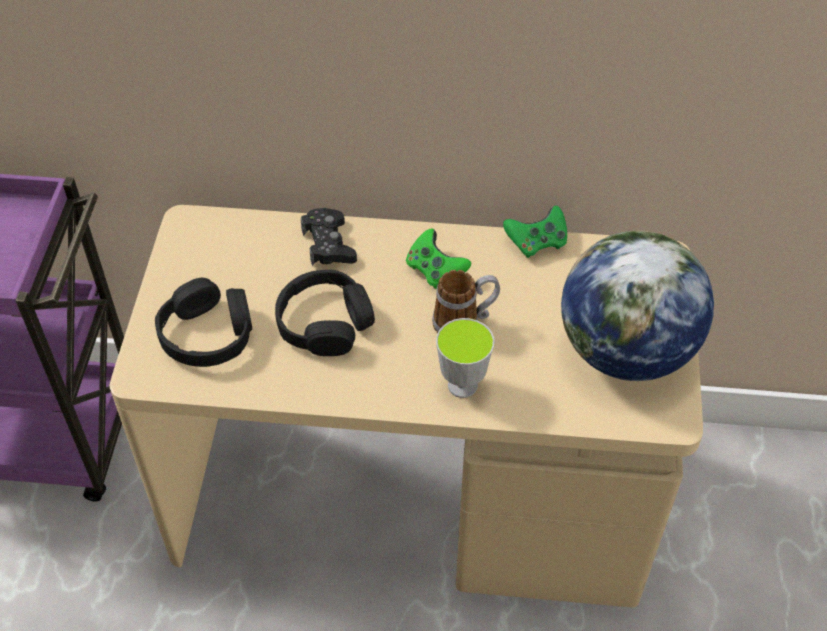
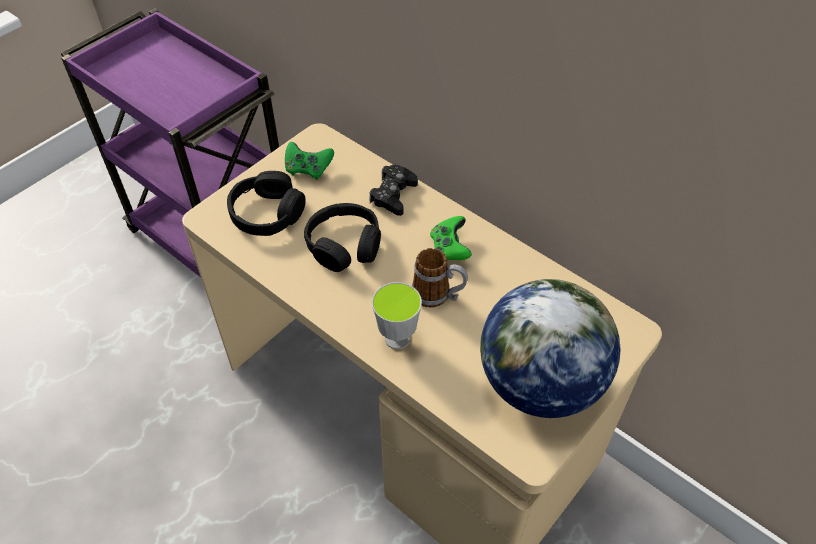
camera: 35 degrees right, 0 degrees up
green game controller [503,206,567,258] -> green game controller moved to [285,142,334,180]

